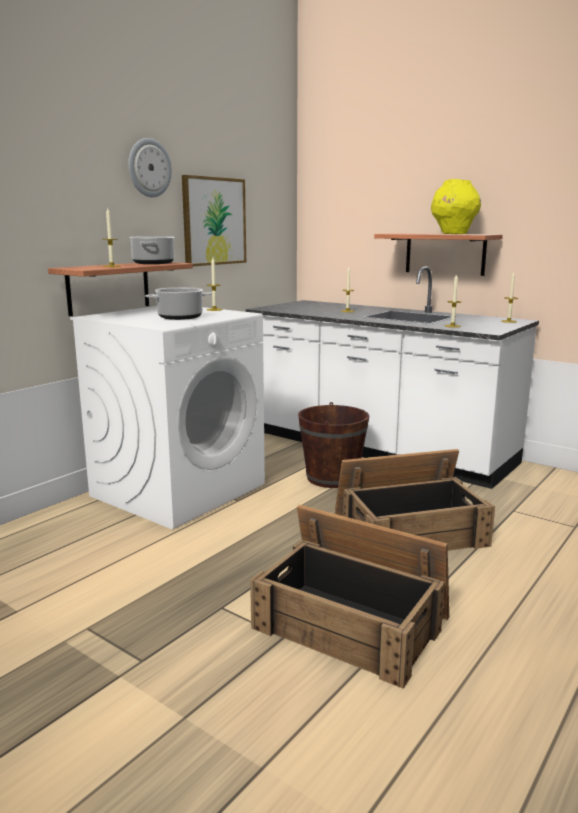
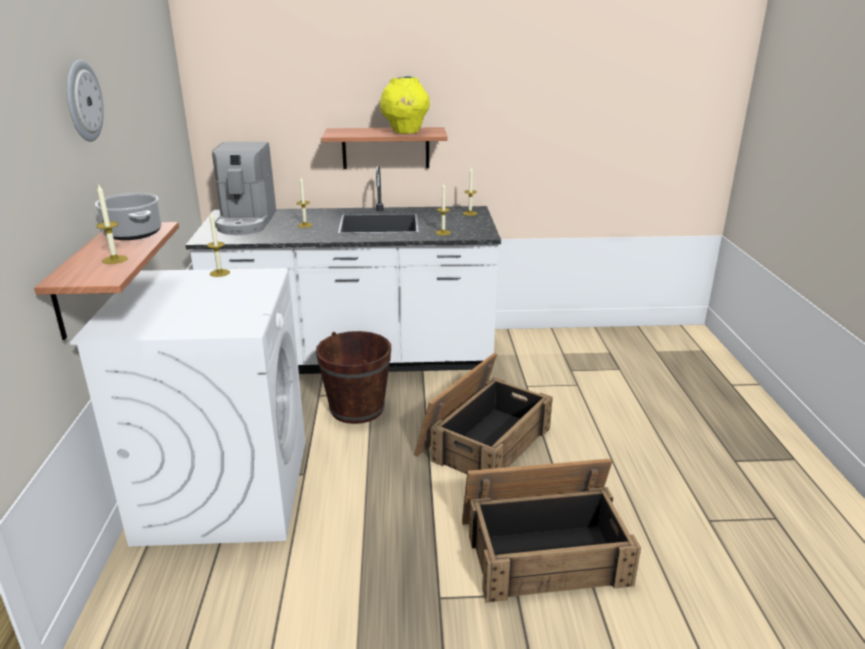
camera: 40 degrees left, 10 degrees up
cooking pot [145,287,212,320] -> none
picture [182,175,246,266] -> none
none -> coffee machine [212,142,276,235]

